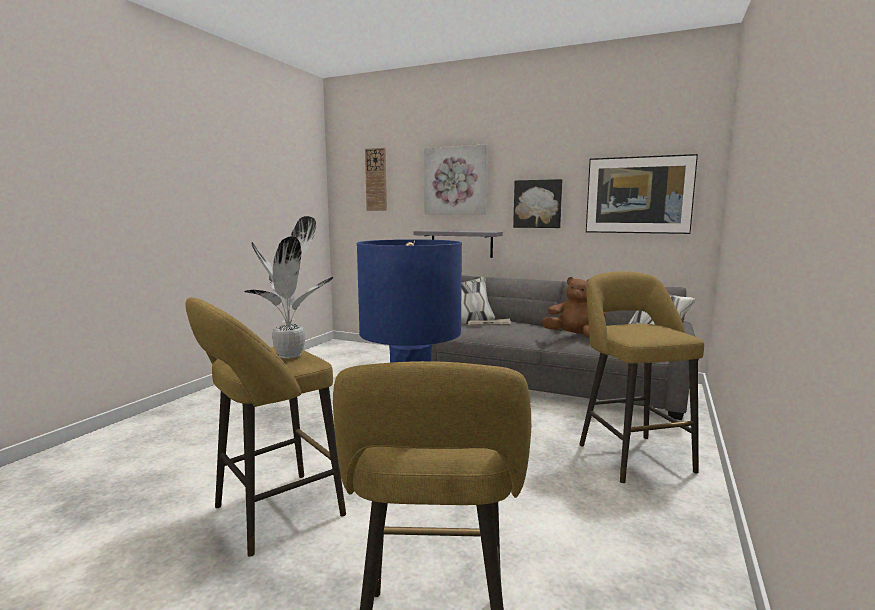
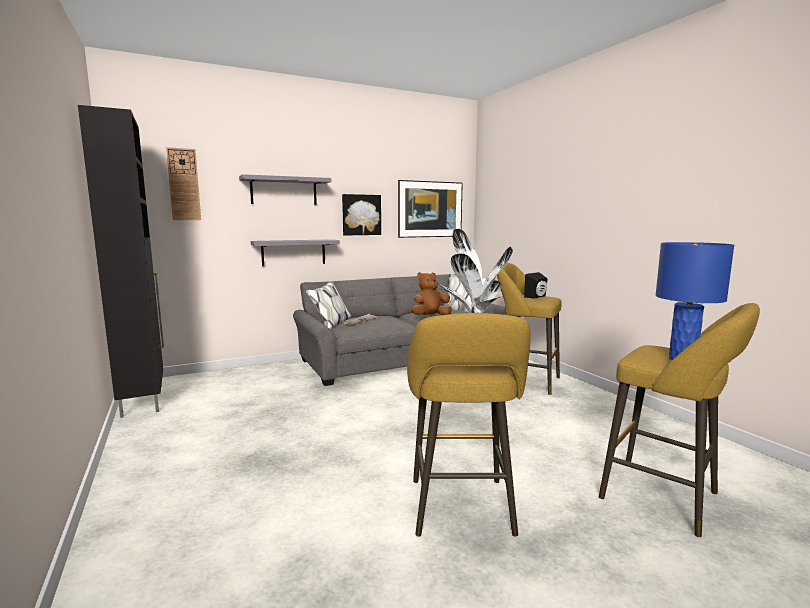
camera: 50 degrees left, 0 degrees up
picture [424,144,487,214] -> grey shelf [239,174,331,205]
none -> black cabinet [78,105,164,418]
none -> black speaker [524,272,548,298]

